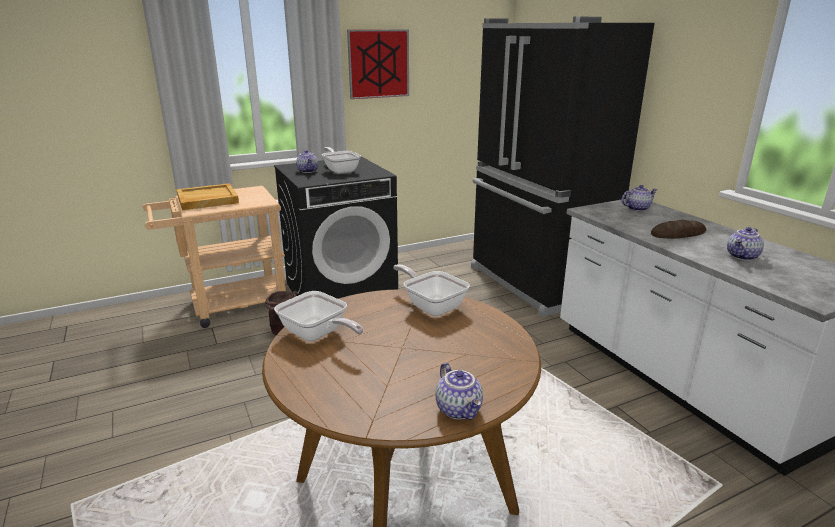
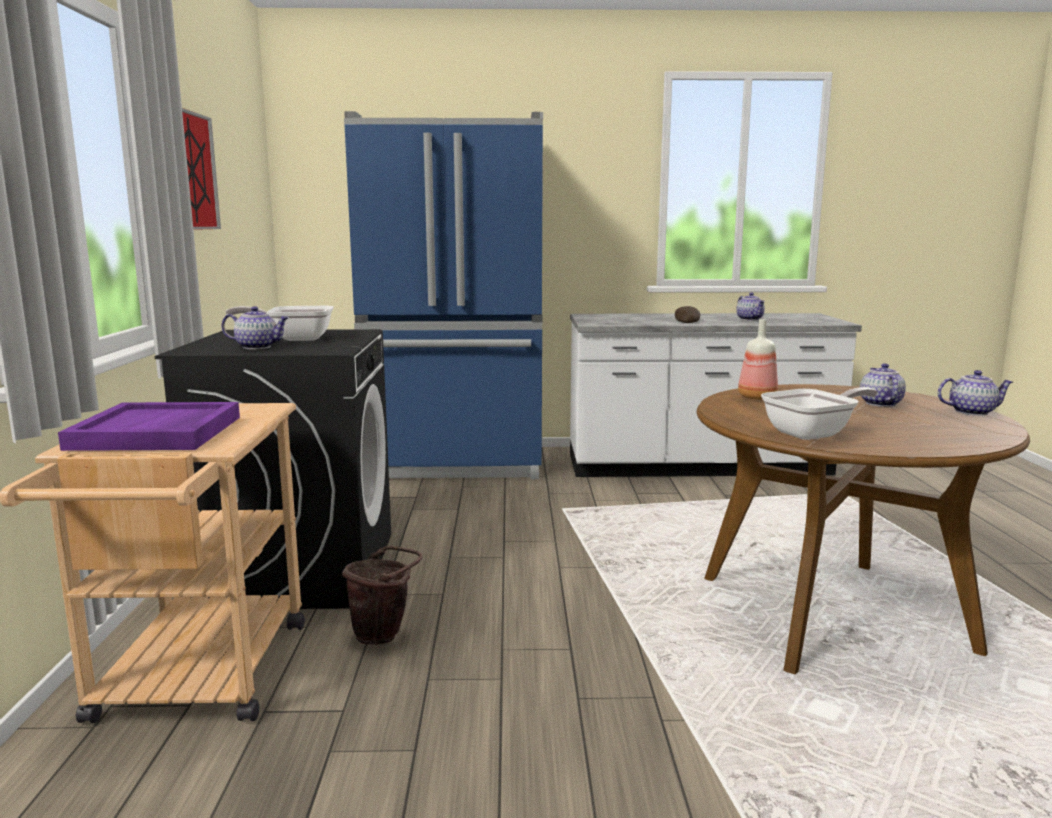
camera: 65 degrees left, 10 degrees down
beige tray [177,183,239,210] -> purple tray [58,402,240,451]
frying pan [393,264,470,316] -> bottle [738,319,778,400]
black fridge [471,17,655,317] -> blue fridge [344,111,543,480]
teapot [622,185,657,211] -> teapot moved to [860,363,906,407]

